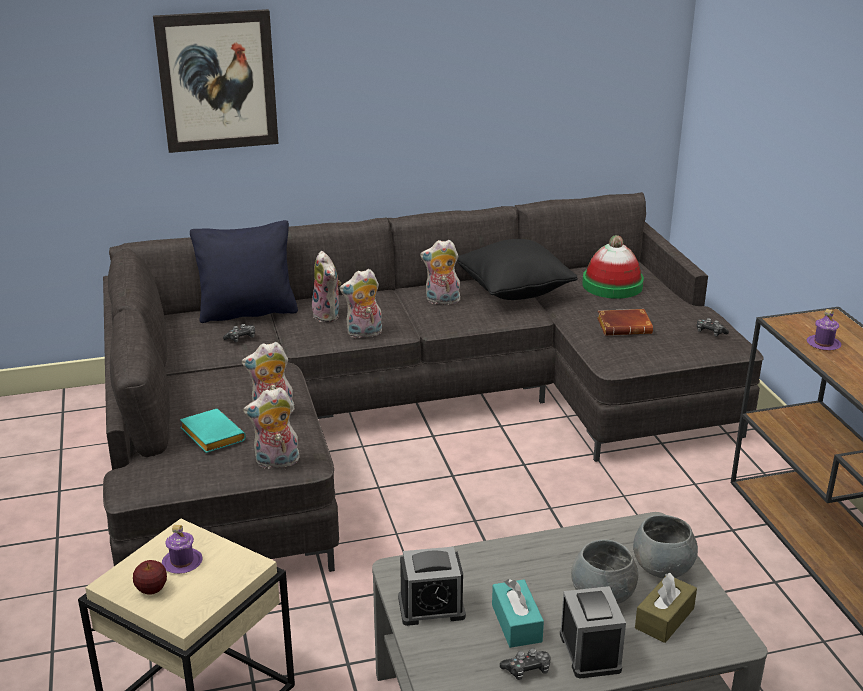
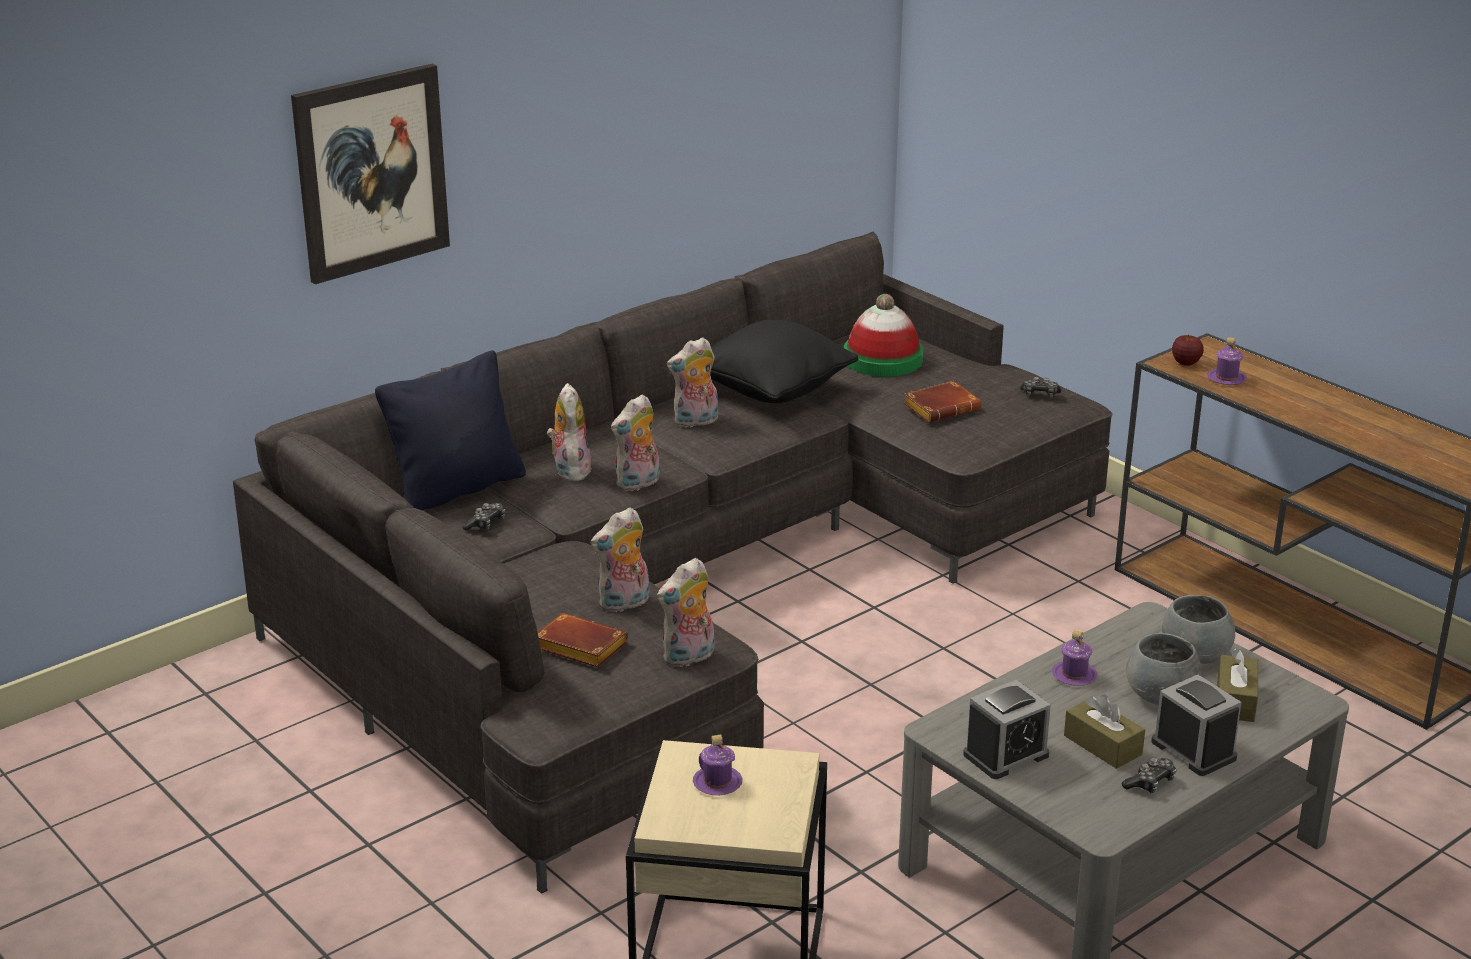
camera: 25 degrees left, 0 degrees up
apple [133,560,167,595] -> apple moved to [1172,334,1204,366]
turquoise book [180,409,246,453] -> brown book [538,613,628,667]
plush toy [312,251,341,322] -> plush toy turned 135 degrees counterclockwise [547,383,592,482]
turquoise tissue box [492,579,544,648] -> brown tissue box [1064,694,1145,769]
none -> purple mug [1052,630,1097,686]

